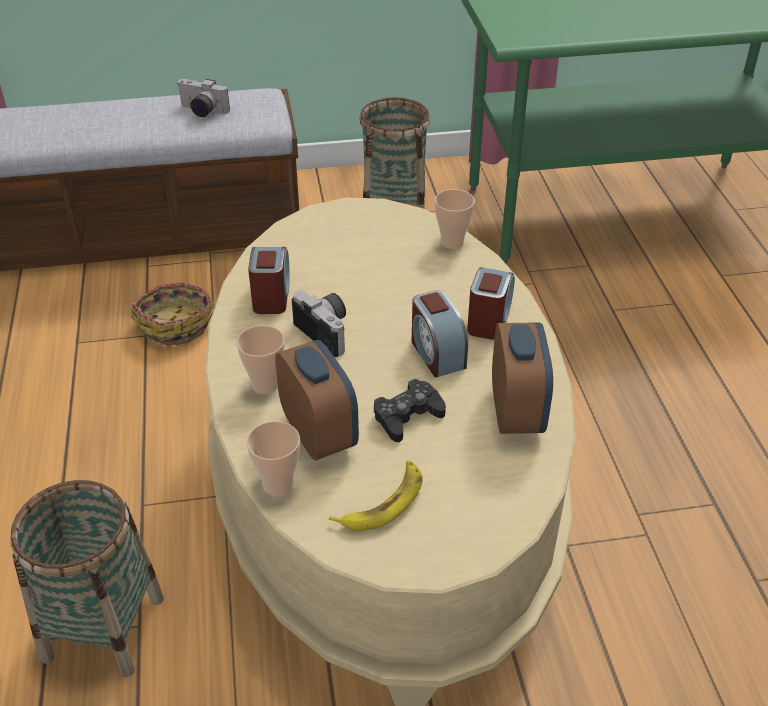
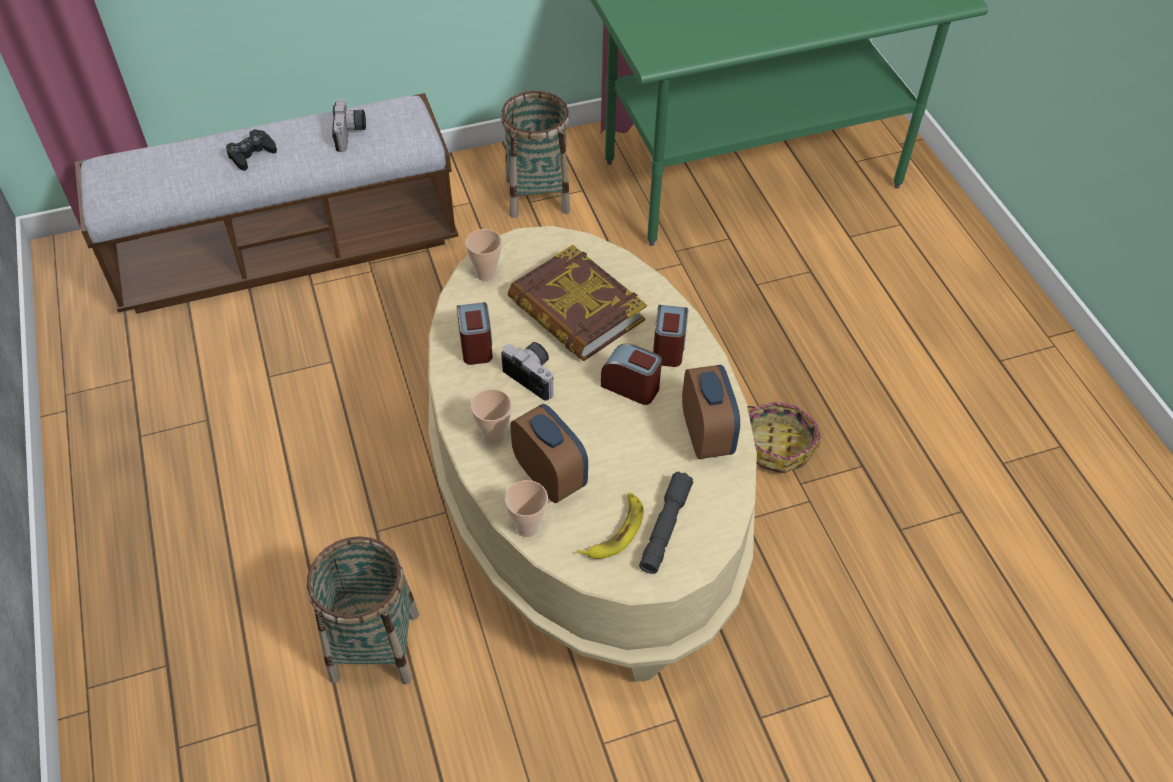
camera: 10 degrees left, 10 degrees up
basket [131,282,215,346] -> basket moved to [747,402,821,473]
camera [178,79,230,117] -> camera turned 105 degrees counterclockwise [332,99,366,152]
black game controller [374,379,446,442] -> black game controller moved to [226,129,277,171]
alarm clock [412,290,468,378] -> alarm clock turned 150 degrees clockwise [601,343,662,405]
cup [434,189,475,249] -> cup moved to [466,229,502,281]
none -> book [508,245,647,361]
none -> grey flashlight [639,472,693,574]

